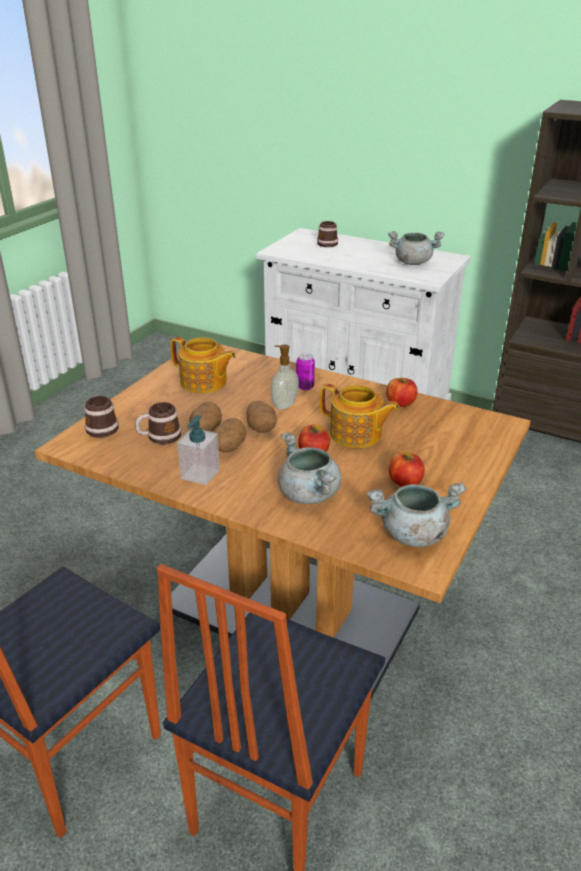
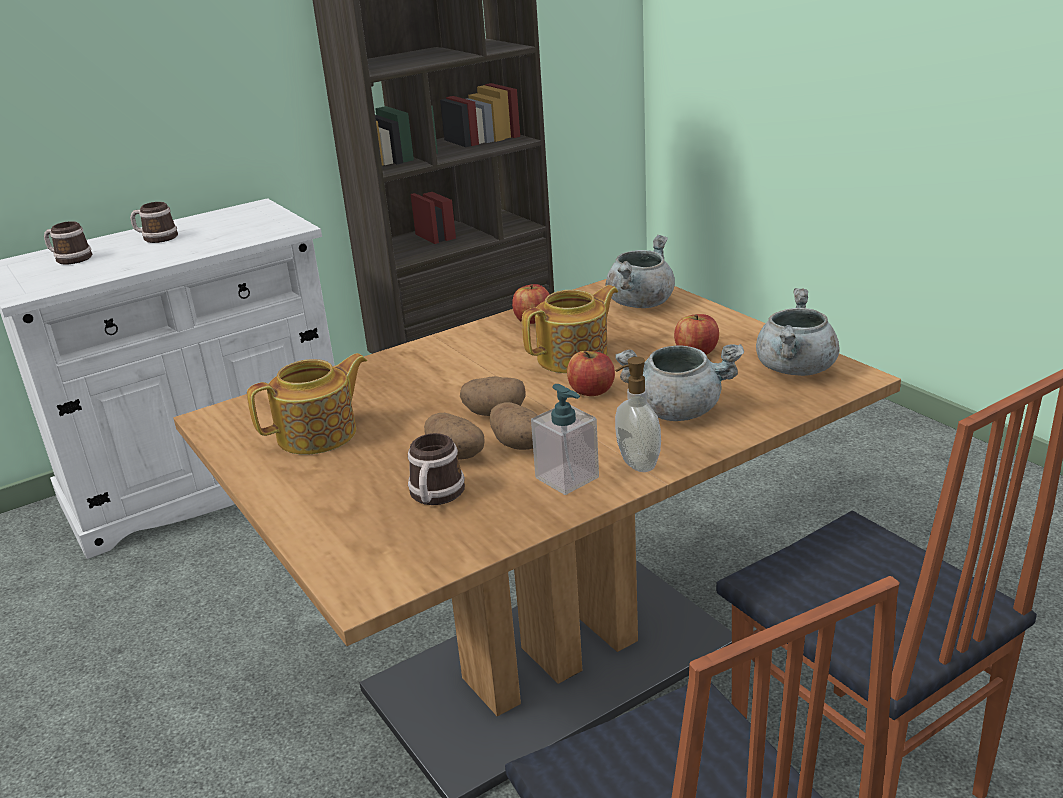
camera: 60 degrees left, 5 degrees down
mug [84,395,119,438] -> mug moved to [130,202,178,243]
soap dispenser [271,344,299,410] -> soap dispenser moved to [615,357,661,472]
can [296,353,315,390] -> none
grey cooking pot [388,231,445,265] -> grey cooking pot moved to [605,235,675,308]

